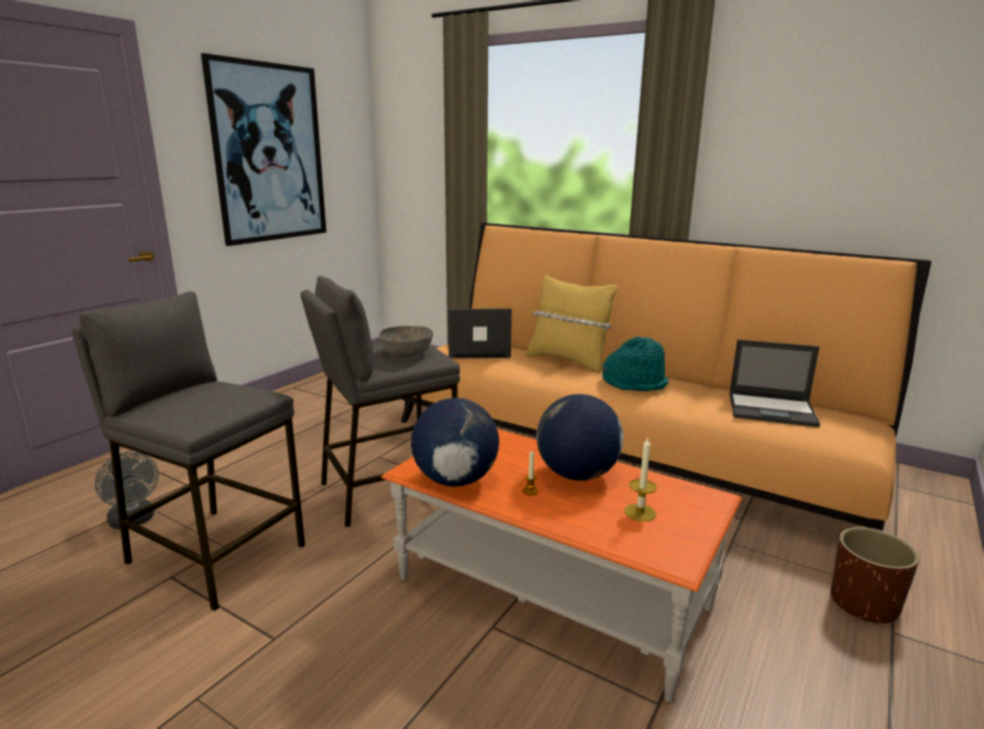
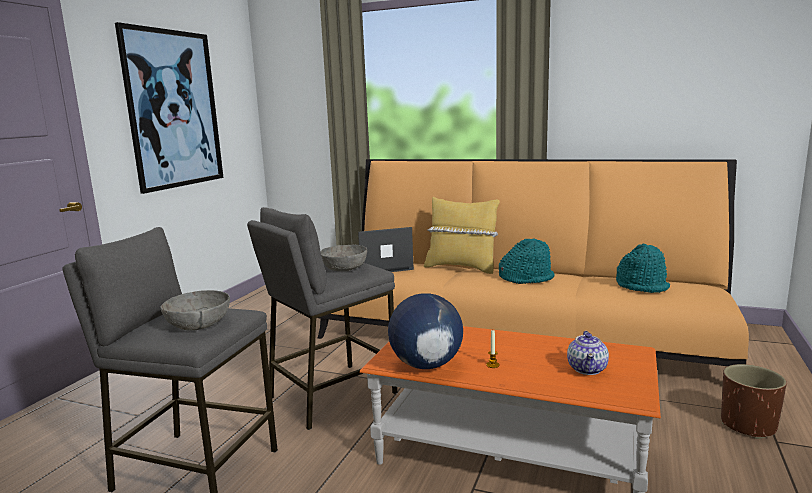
camera: 10 degrees left, 5 degrees down
grey fan [95,452,159,529] -> none
globe [537,394,623,481] -> none
candle [624,438,657,522] -> teapot [567,331,609,375]
laptop [729,340,820,427] -> turquoise hat [616,243,671,293]
none -> grey bowl [160,290,230,331]

